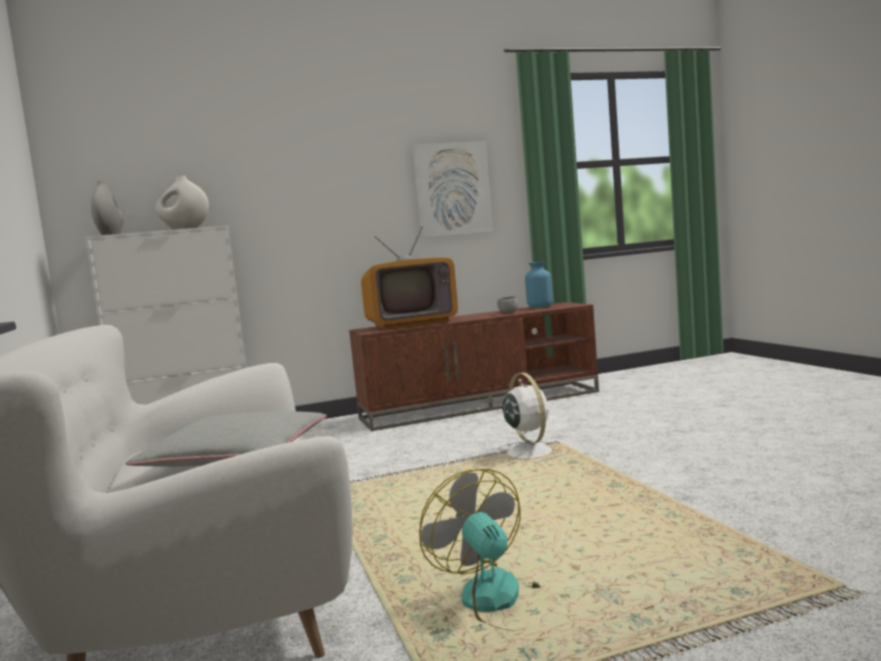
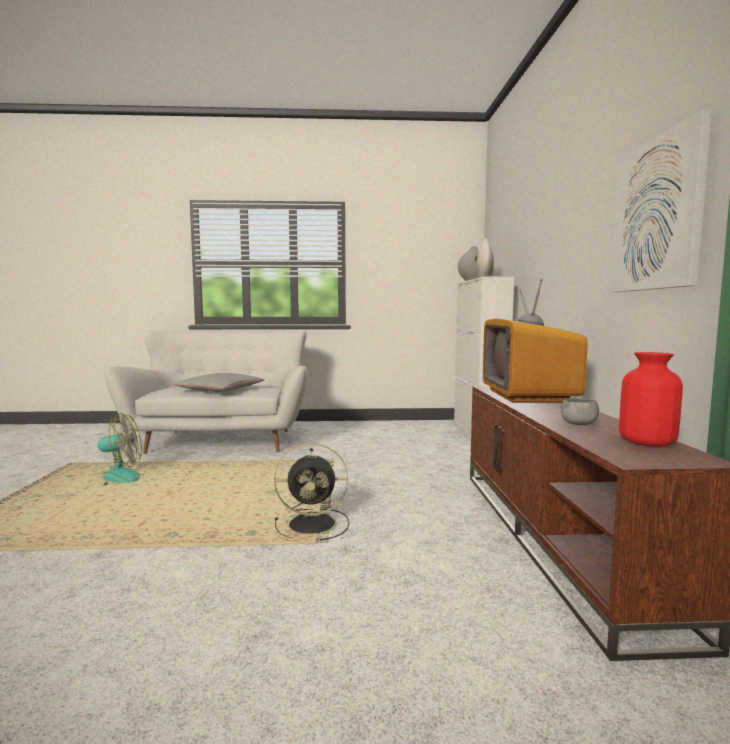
camera: 105 degrees right, 0 degrees up
white fan [492,373,565,463] -> black fan [274,443,349,540]
blue vase [525,261,553,308] -> red vase [619,352,683,447]

